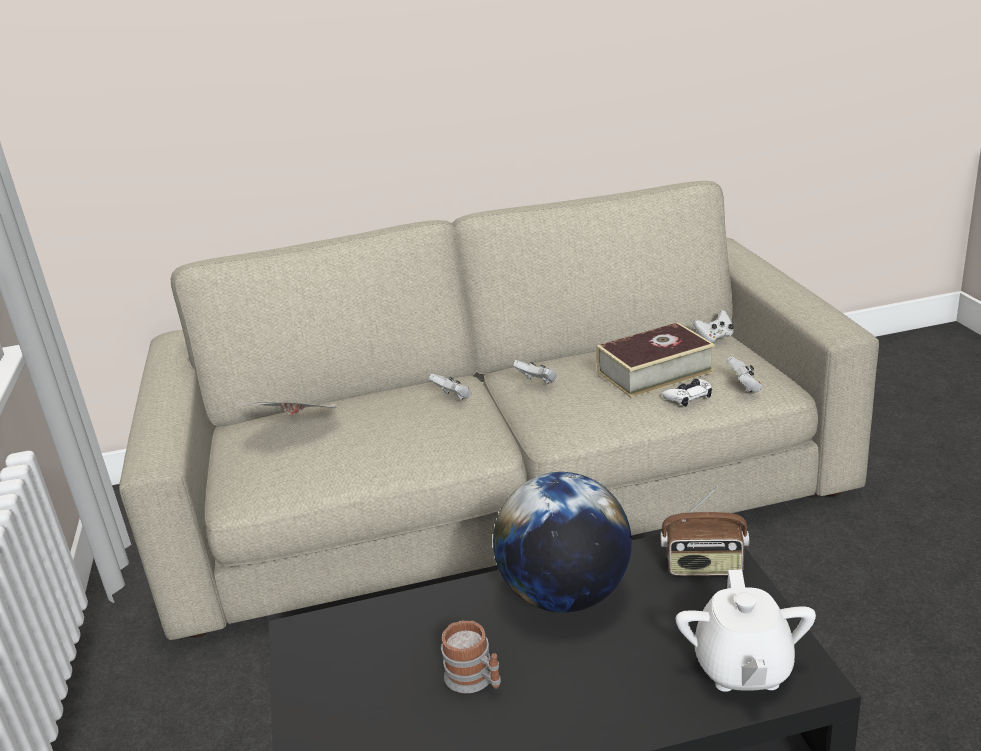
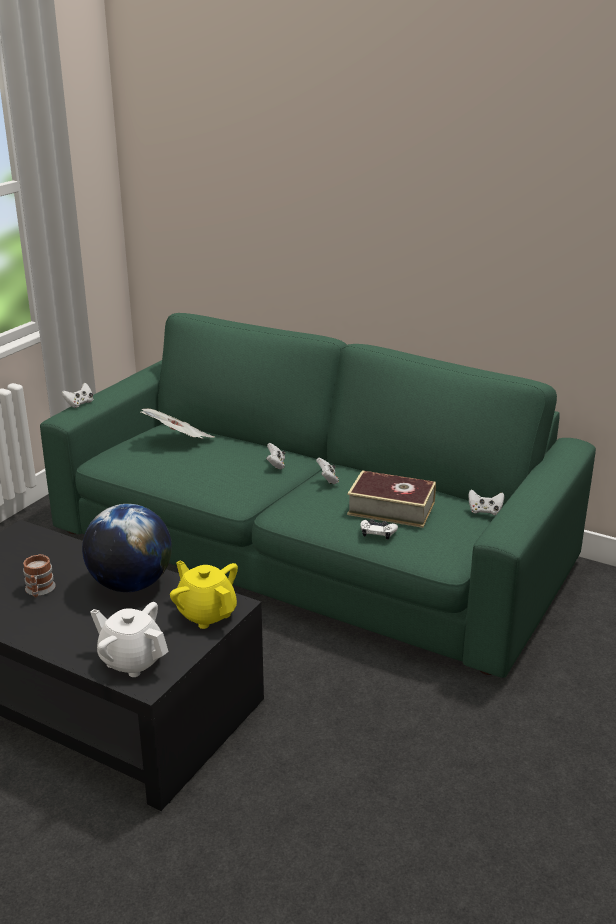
camera: 40 degrees right, 0 degrees up
beige sofa [119,181,879,640] -> green sofa [40,313,596,678]
radio [660,486,749,576] -> yellow teapot [170,560,238,629]
white teapot [676,570,816,692] -> white teapot turned 75 degrees clockwise [90,602,169,677]
white game controller [727,356,762,393] -> white game controller moved to [61,382,94,408]

